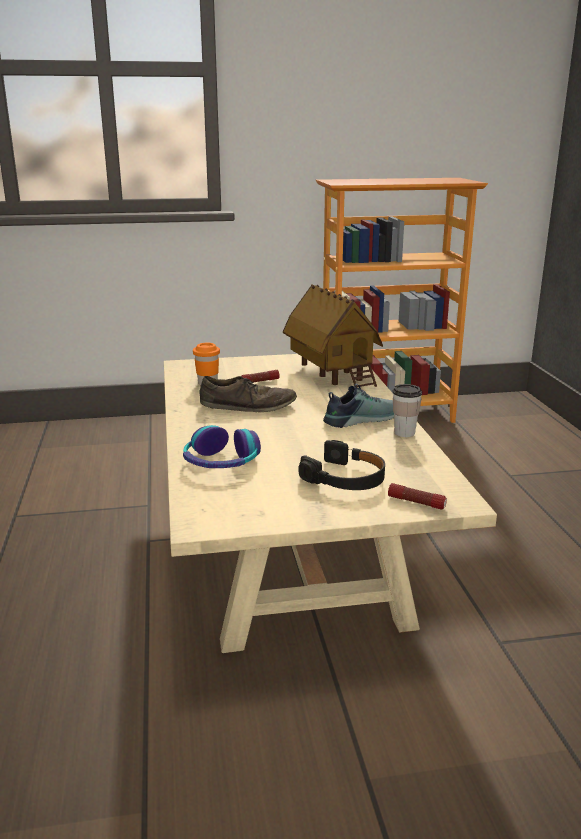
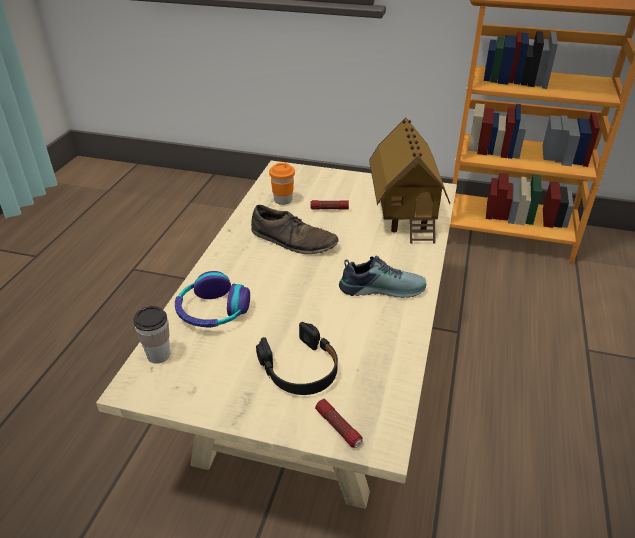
camera: 25 degrees right, 15 degrees up
cup [392,384,422,437] -> cup moved to [134,306,170,364]

